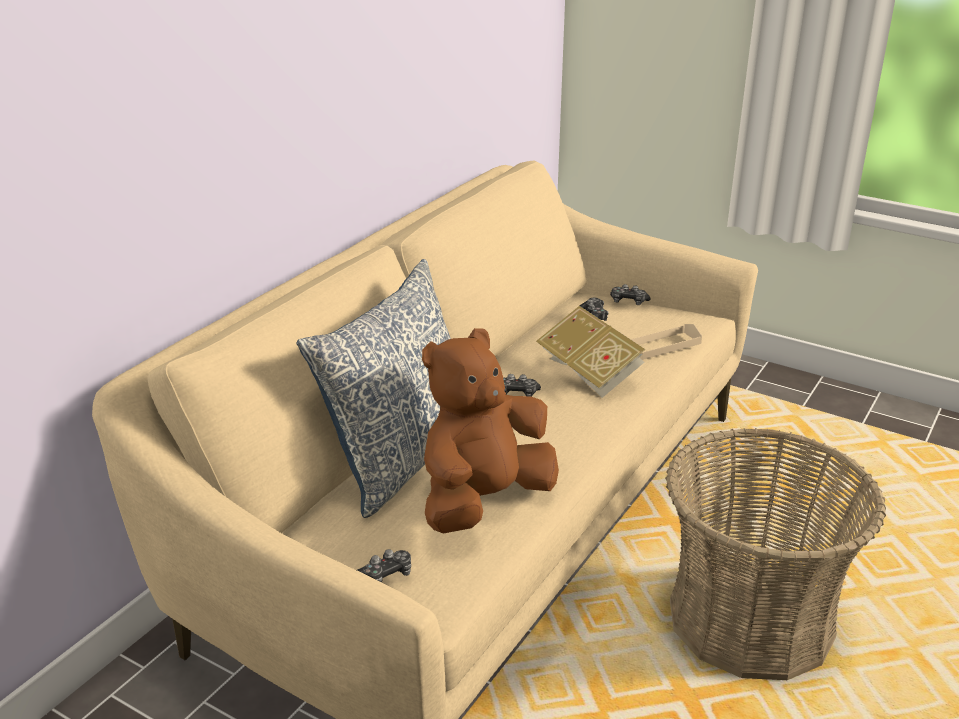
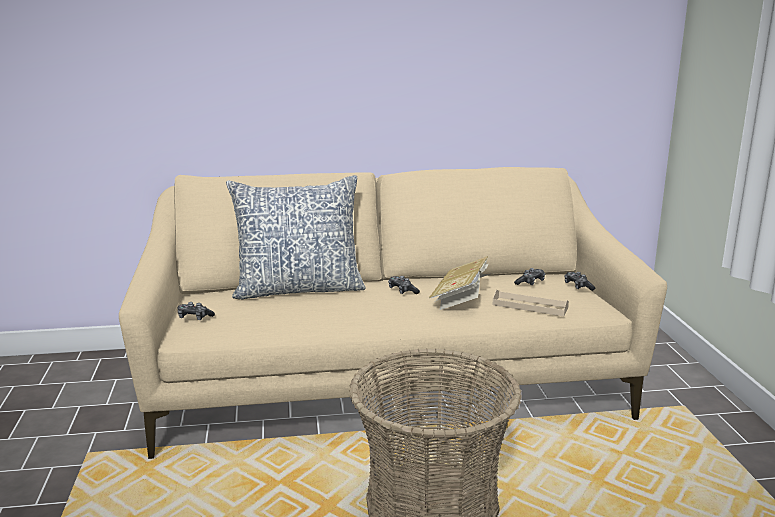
camera: 50 degrees right, 10 degrees down
brown plush toy [422,328,559,534] -> none

